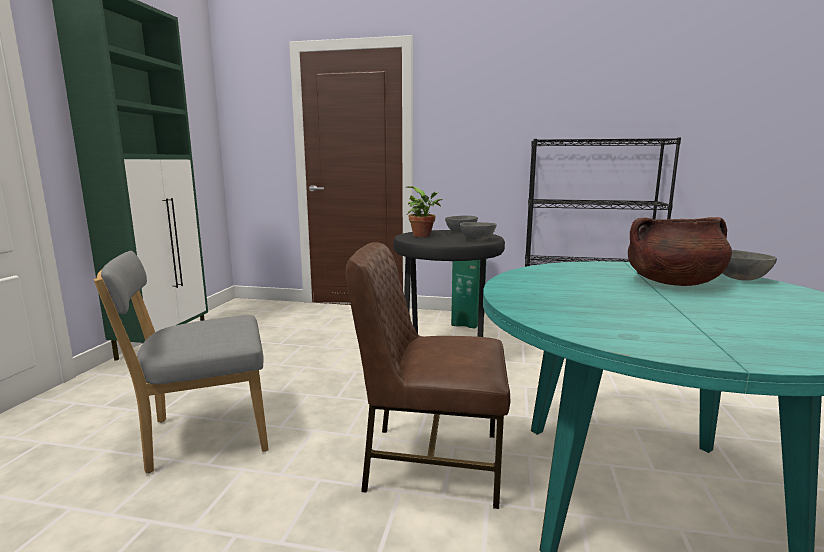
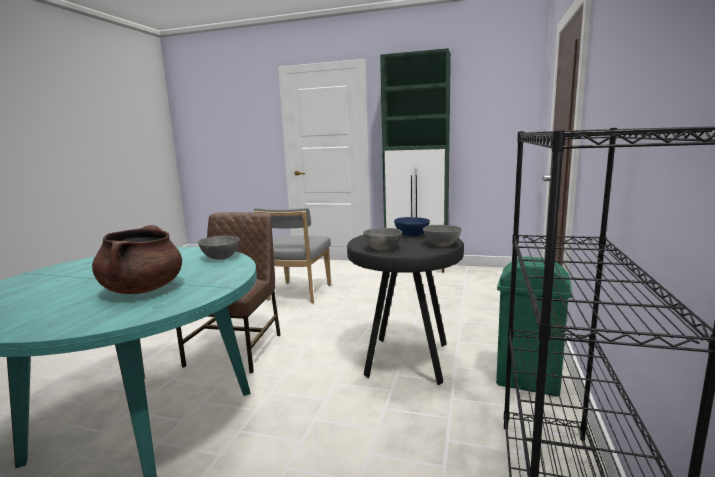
camera: 95 degrees right, 0 degrees up
grey chair [94,251,269,474] -> grey chair turned 150 degrees counterclockwise [254,207,331,303]
potted plant [406,186,443,237] -> blue bowl [394,217,430,237]
grey bowl [723,250,777,281] -> grey bowl moved to [198,236,240,260]

